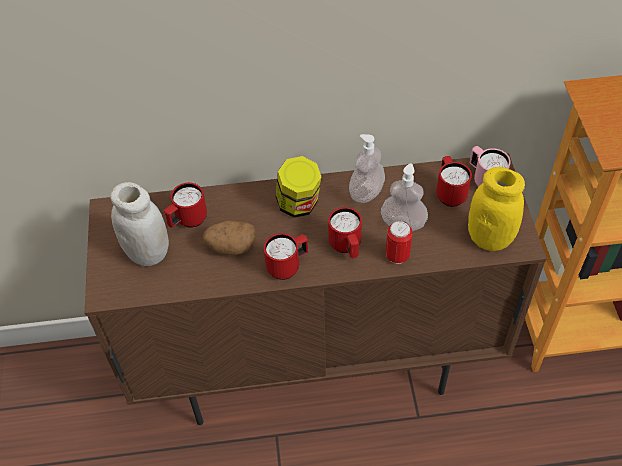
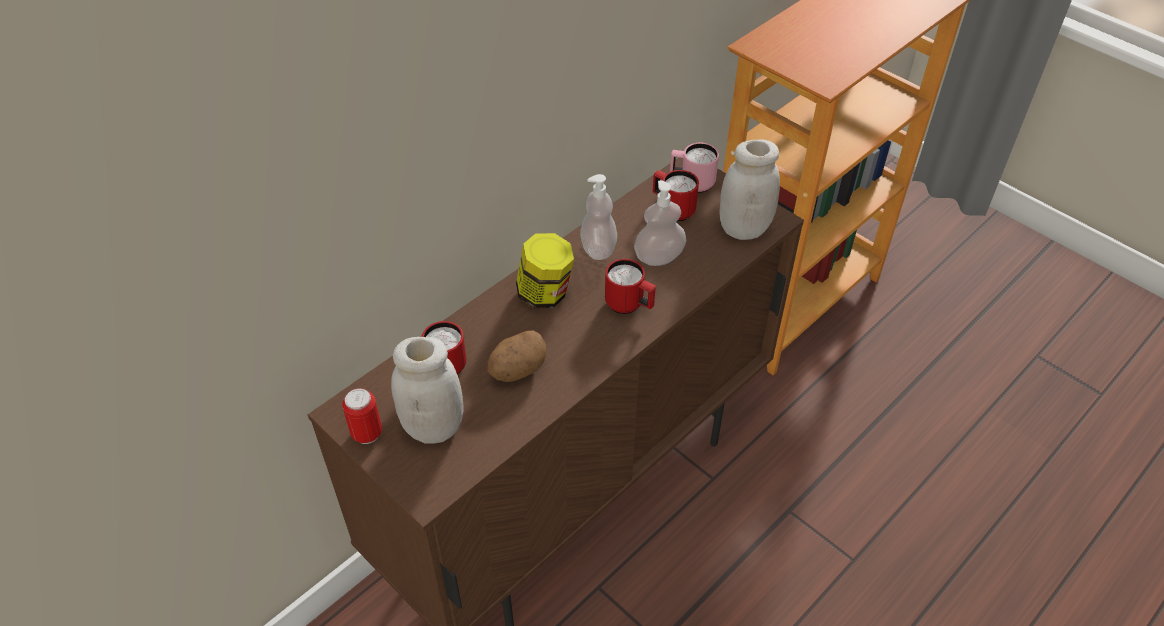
camera: 40 degrees left, 5 degrees down
red mug [264,233,308,280] -> none
can [386,221,413,264] -> can moved to [342,388,382,444]
yellow jar [468,167,525,251] -> white jar [719,139,780,240]

